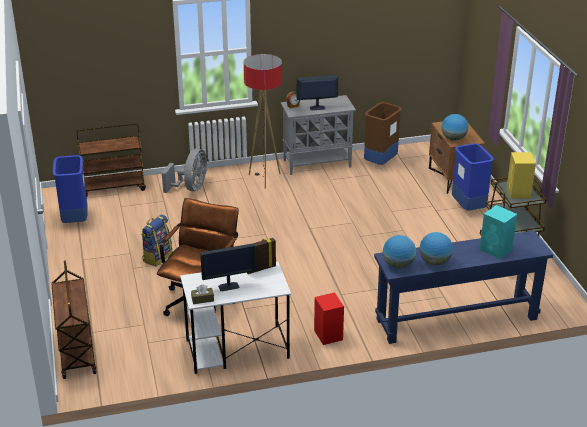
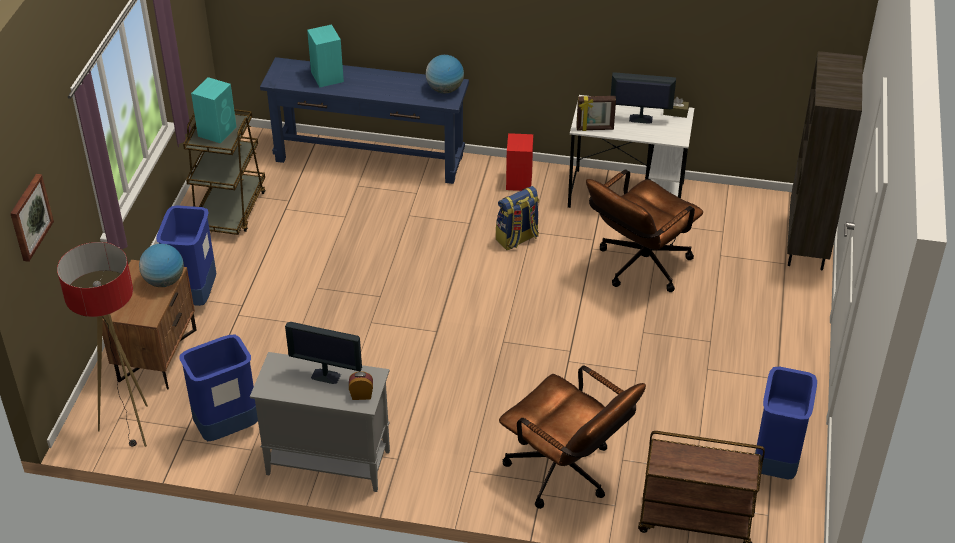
camera: 155 degrees left, 10 degrees up
brown cart [51,260,97,379] -> brown bookcase [787,51,863,270]
backpack [141,215,172,266] -> backpack moved to [496,186,539,250]
grey fan [162,148,207,193] -> brown office chair [499,366,646,509]
floor lamp [244,54,282,189] -> floor lamp moved to [57,242,148,447]
brown trash can [364,102,402,165] -> blue trash can [179,334,258,441]
globe [419,232,453,265] -> none
yellow speaker [507,152,536,198] -> turquoise speaker [191,77,237,144]
none -> picture [10,174,54,262]

